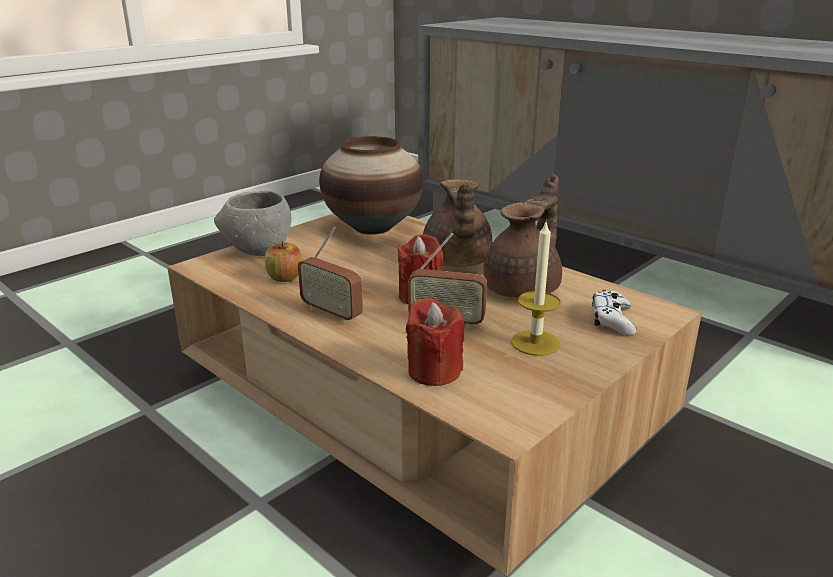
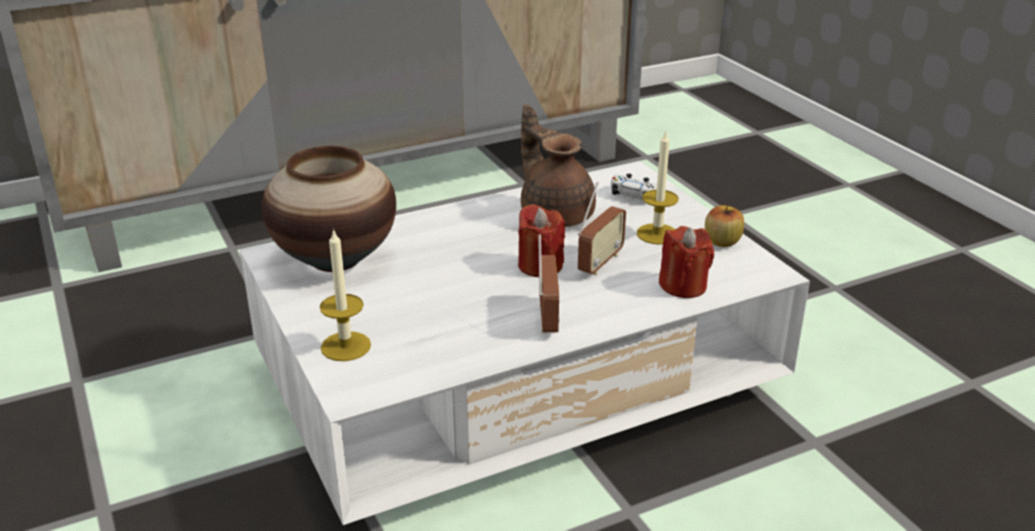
camera: 70 degrees left, 5 degrees up
brown coffee table [167,213,702,576] -> white coffee table [240,161,810,525]
grey bowl [214,191,292,256] -> candle [320,228,371,361]
apple [265,241,302,282] -> apple moved to [705,204,744,247]
radio [298,227,363,323] -> radio turned 60 degrees counterclockwise [538,234,559,332]
brown teapot [423,179,493,267] -> none

